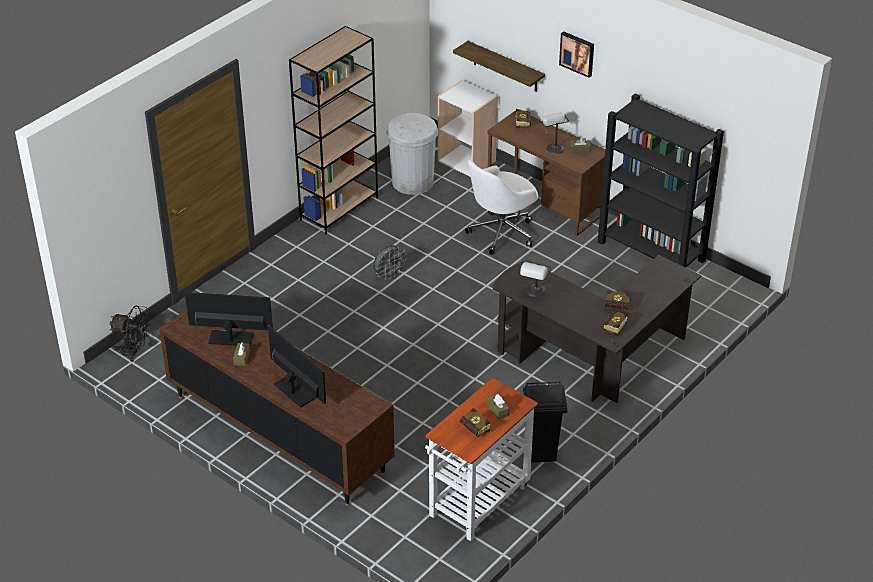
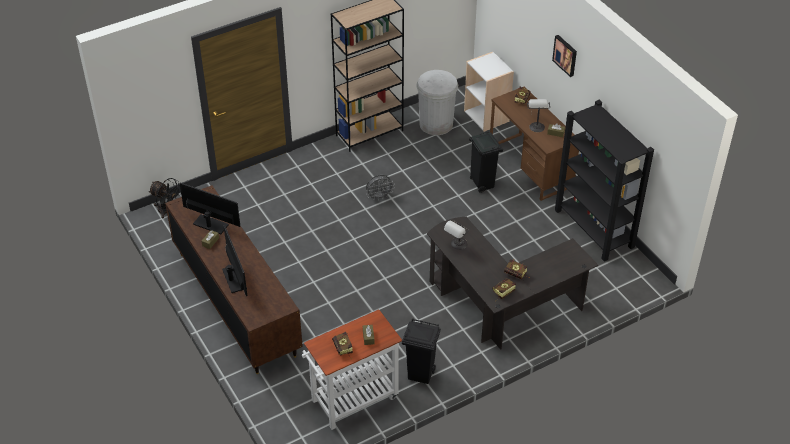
camera: 20 degrees right, 5 degrees up
shelf [453,41,545,92] -> none
white office chair [465,159,538,255] -> black trash can [469,132,503,193]

